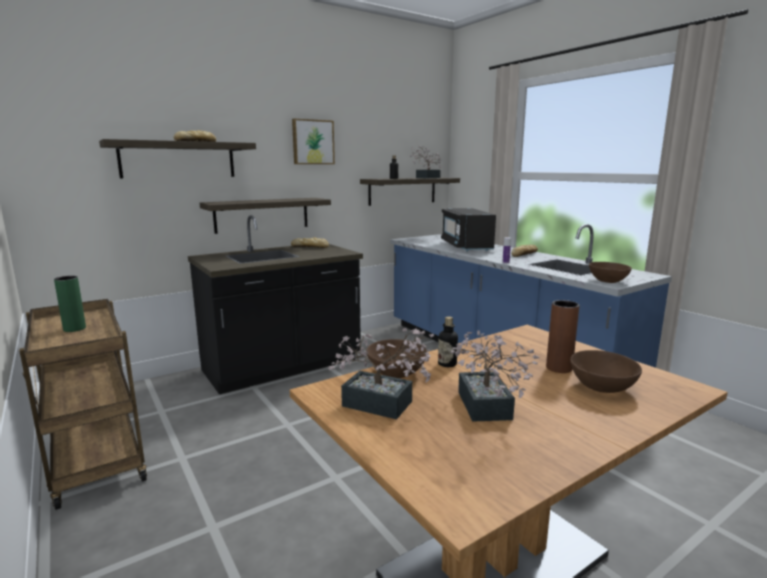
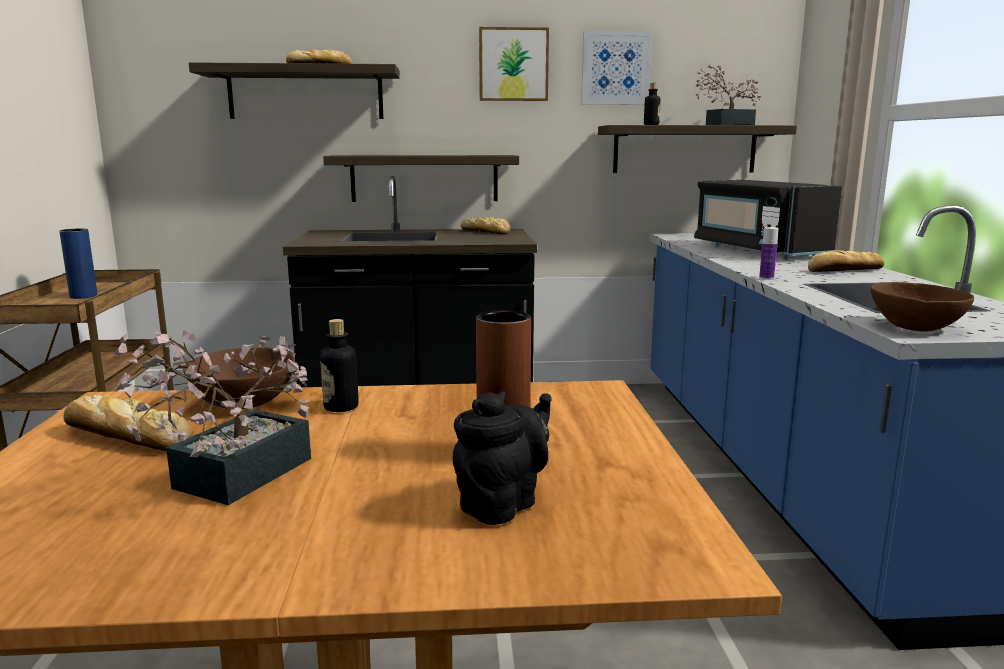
camera: 30 degrees right, 0 degrees up
green vase [54,276,86,332] -> blue vase [59,229,97,299]
potted plant [328,328,434,419] -> bread [64,395,193,451]
black microwave [441,208,496,252] -> black microwave turned 45 degrees counterclockwise [694,180,842,259]
brown bowl [570,350,642,393] -> black teapot [453,391,552,525]
none -> picture [581,31,653,105]

